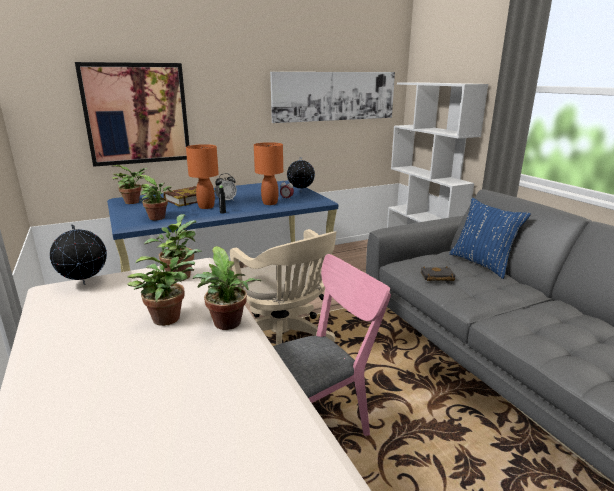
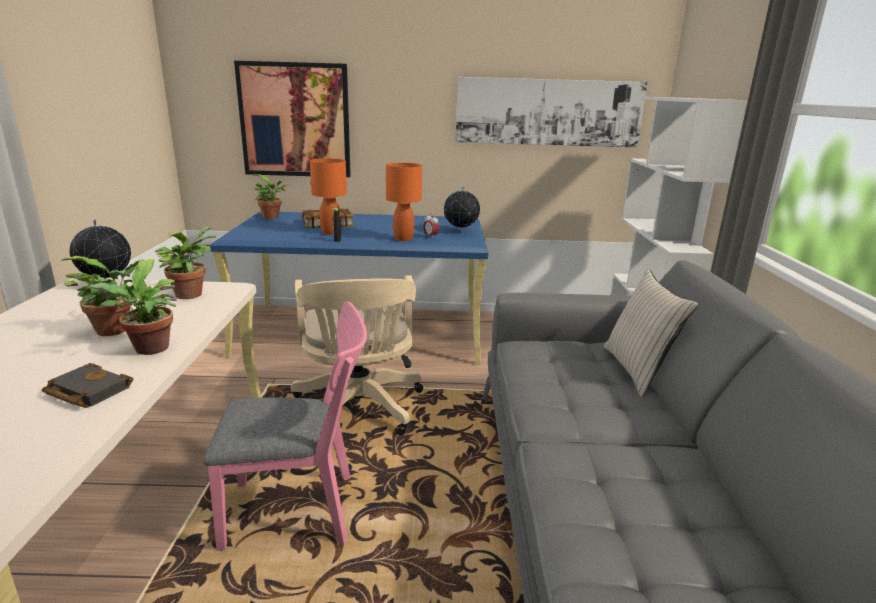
camera: 25 degrees right, 0 degrees up
potted plant [138,175,172,220] -> none
alarm clock [215,173,237,201] -> none
black book [421,266,455,281] -> black book moved to [42,363,133,408]
blue pillow [449,198,531,279] -> beige pillow [604,269,699,397]

